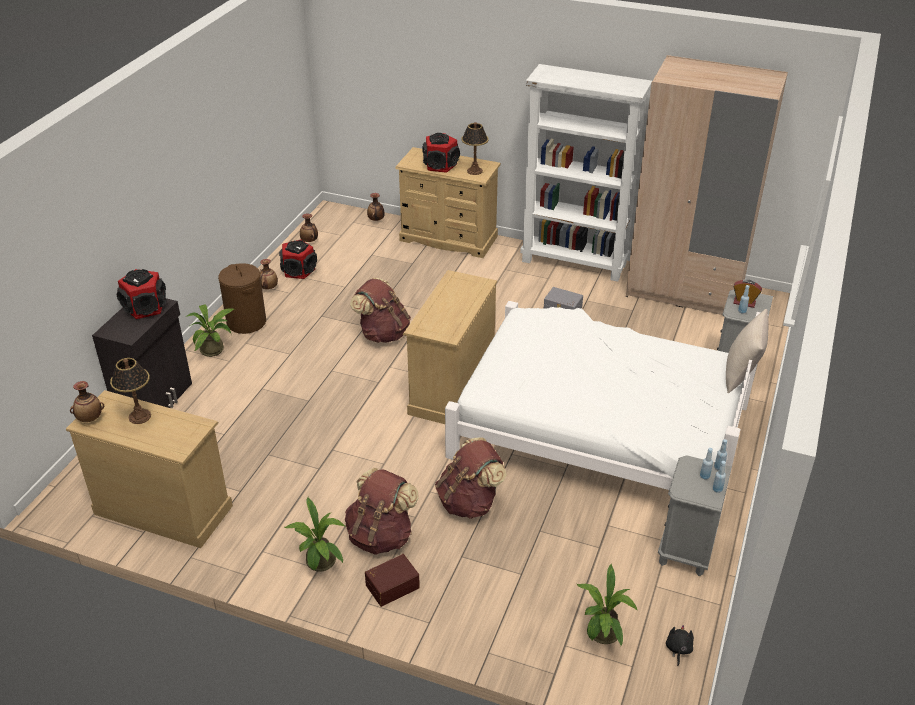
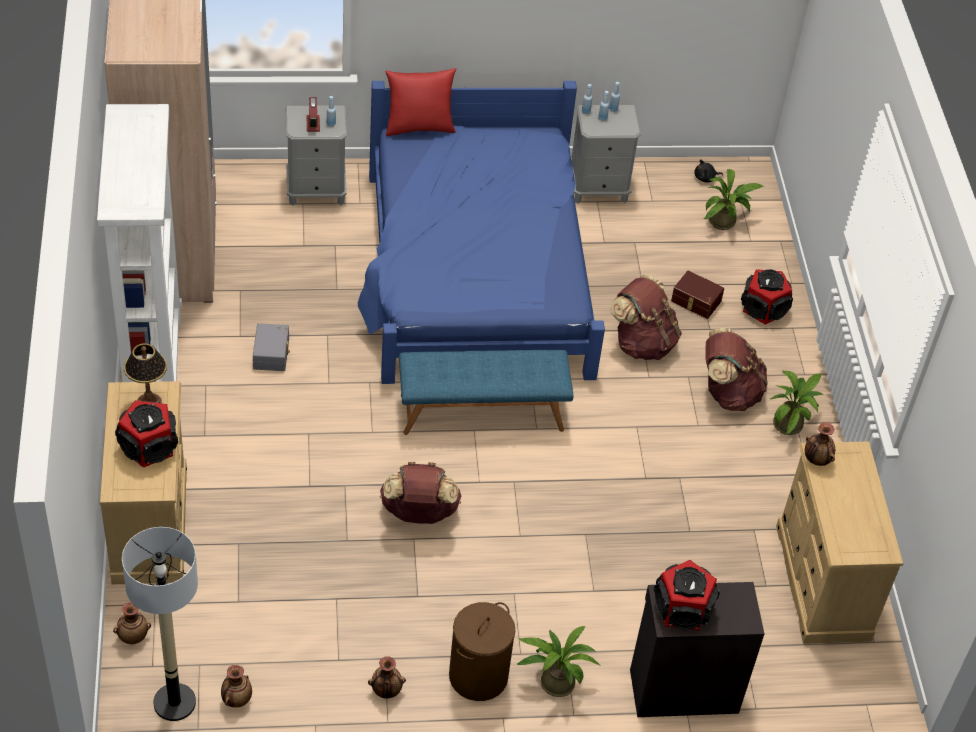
camera: 120 degrees left, 10 degrees up
vase [70,381,104,422] -> vase moved to [805,422,835,466]
table lamp [110,358,151,424] -> none
speaker [279,239,317,279] -> speaker moved to [741,269,793,324]
brown storage box [365,554,420,607] -> brown storage box moved to [671,271,724,319]
beige dresser [403,270,497,424] -> blue bench [399,350,574,435]
white bed [445,301,761,521] -> blue bed [358,81,605,384]
beige pillow [726,309,769,393] -> red pillow [385,68,456,136]
none -> floor lamp [122,527,198,721]

